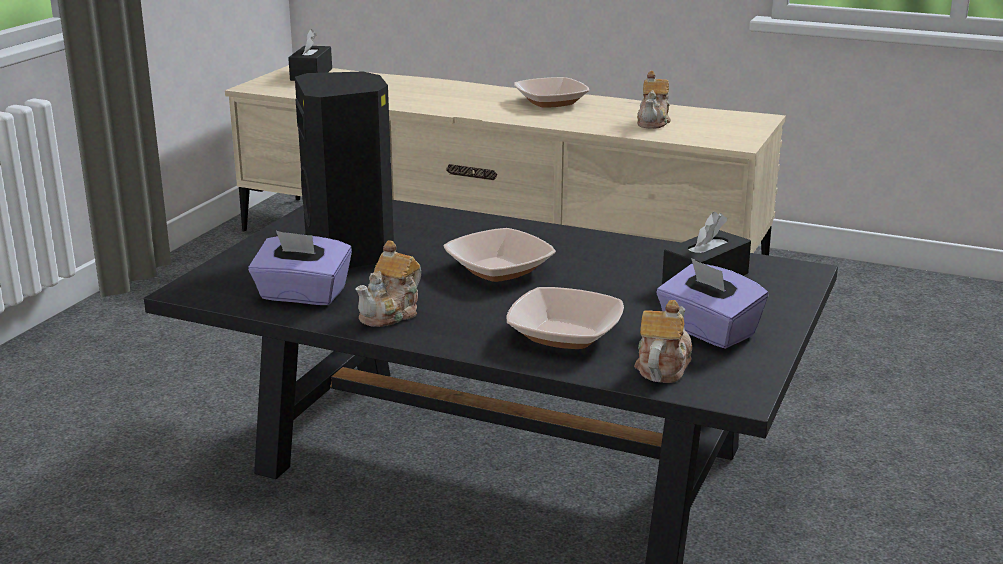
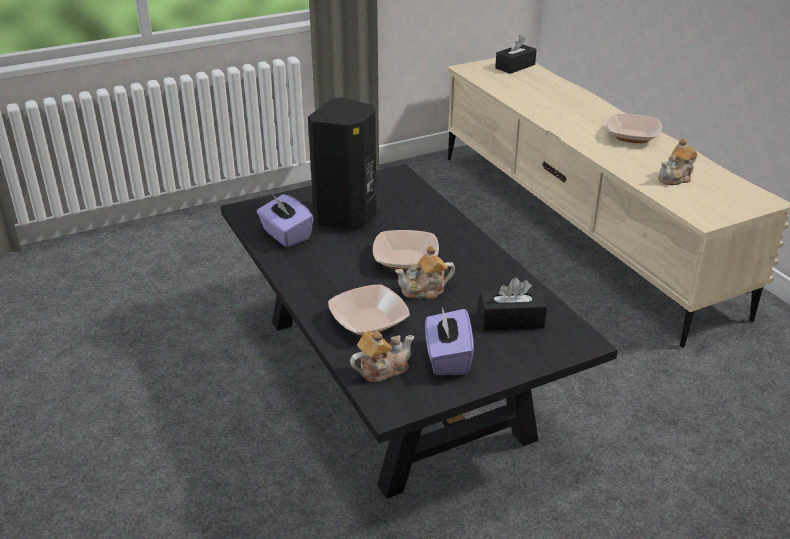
camera: 40 degrees right, 10 degrees up
teapot [355,240,421,327] -> teapot moved to [395,246,455,299]

